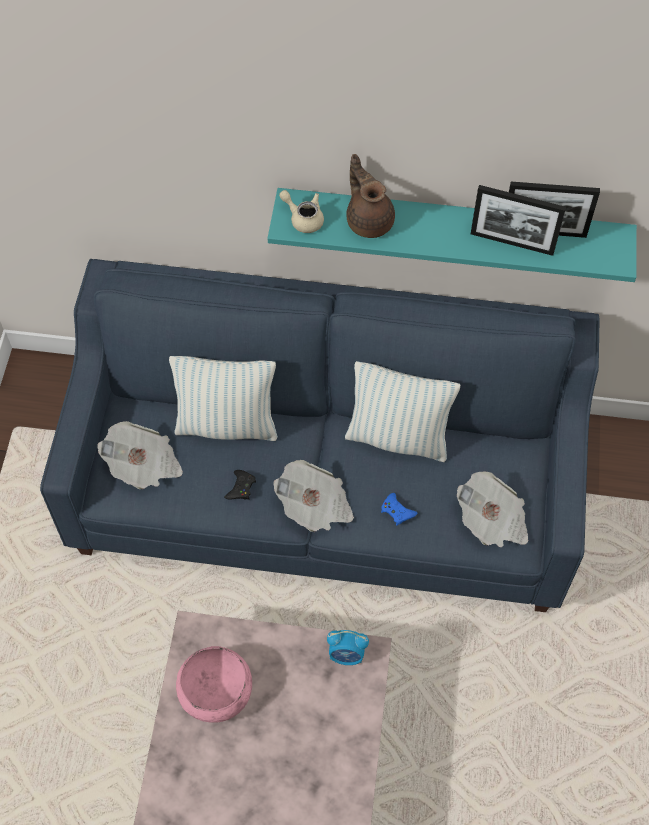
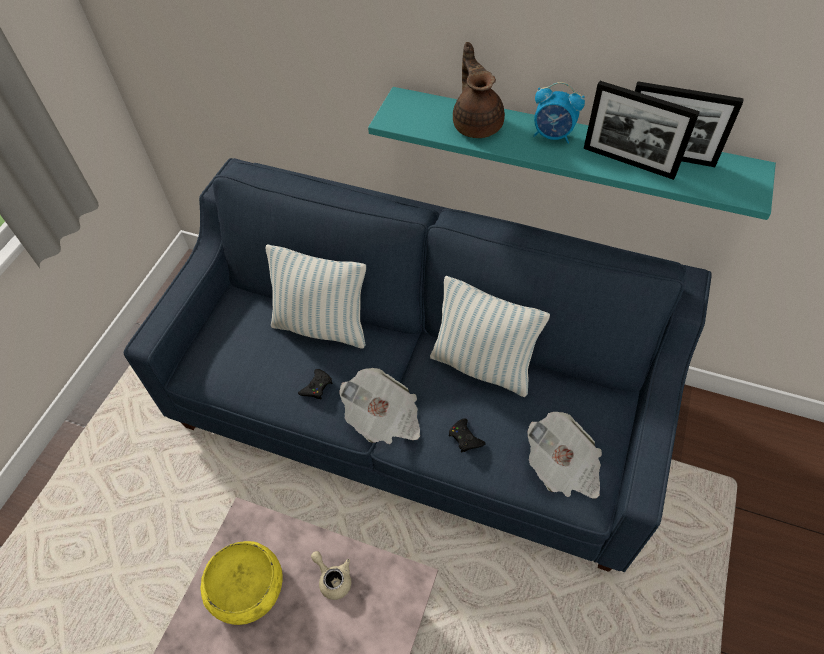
camera: 15 degrees right, 5 degrees down
newspaper [97,421,183,489] -> none
pink bowl [176,646,252,723] -> yellow bowl [200,541,283,625]
beige teapot [279,190,324,233] -> beige teapot moved to [311,551,351,600]
alarm clock [327,630,369,665] -> alarm clock moved to [533,82,585,144]
blue game controller [381,493,417,526] -> black game controller [449,418,486,453]

